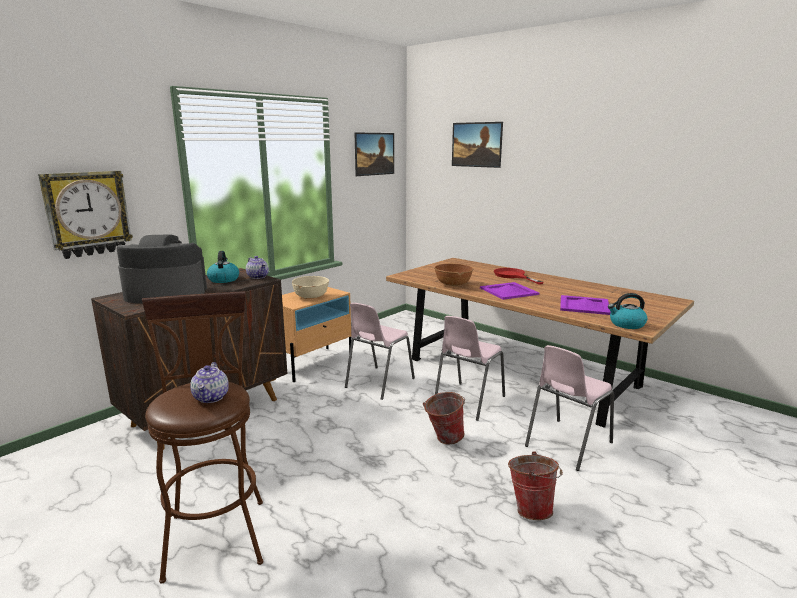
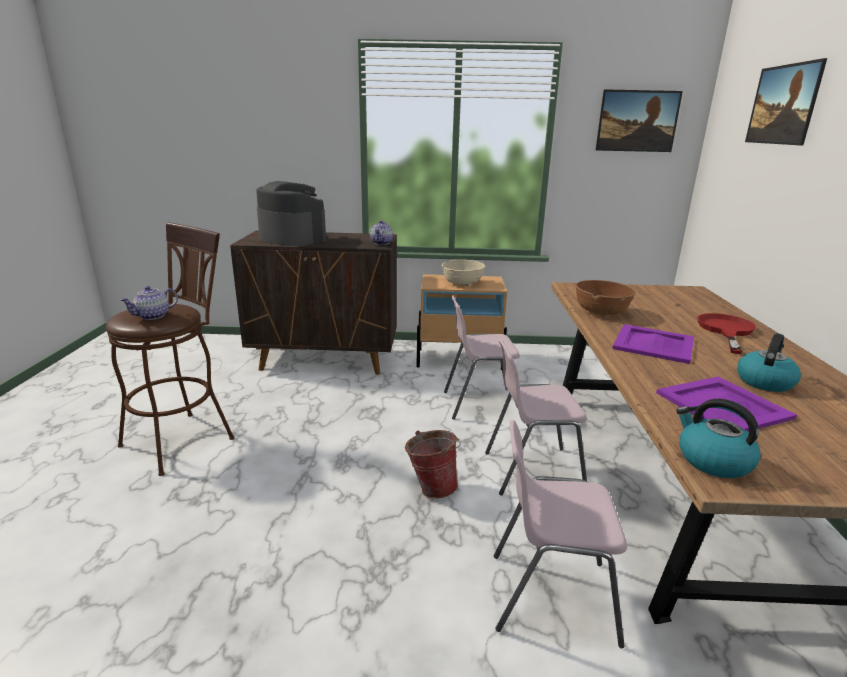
camera: 50 degrees right, 5 degrees up
wall clock [38,171,133,259] -> none
kettle [207,251,239,283] -> kettle moved to [737,333,801,392]
bucket [508,451,563,520] -> none

